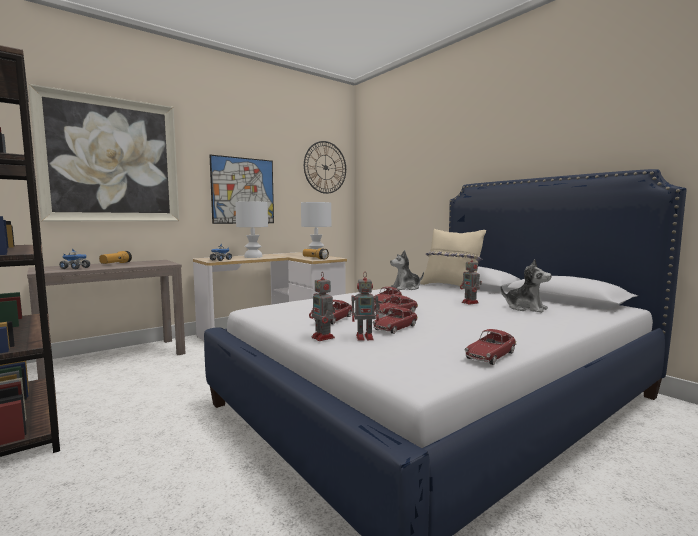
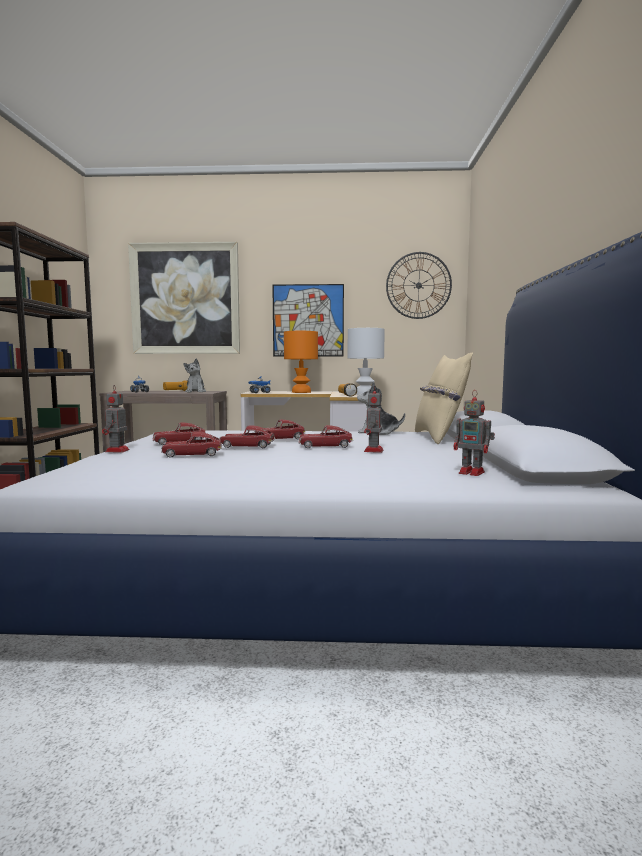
camera: 40 degrees right, 0 degrees up
white table lamp [235,201,268,258] -> orange table lamp [284,331,318,393]
toy robot [352,273,380,341] -> toy robot moved to [454,390,495,476]
toy car [465,329,516,365] -> toy car moved to [298,425,353,448]
plush toy [500,259,552,313] -> plush toy moved to [183,359,206,392]

